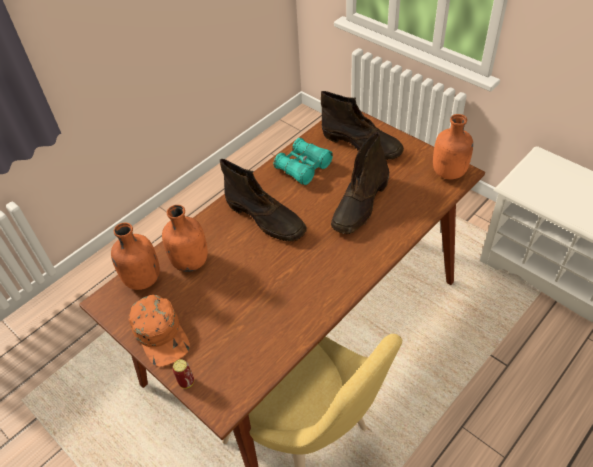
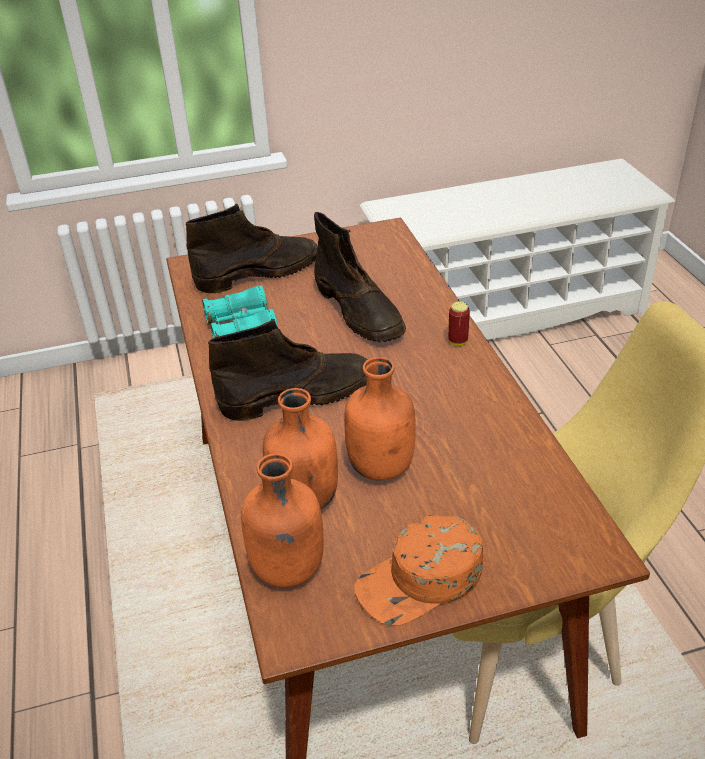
camera: 60 degrees left, 10 degrees down
orange cap [128,295,190,367] -> orange cap turned 150 degrees clockwise [354,515,484,626]
can [172,359,194,389] -> can moved to [448,301,470,346]
orange bottle [433,114,473,180] -> orange bottle moved to [344,357,416,480]

